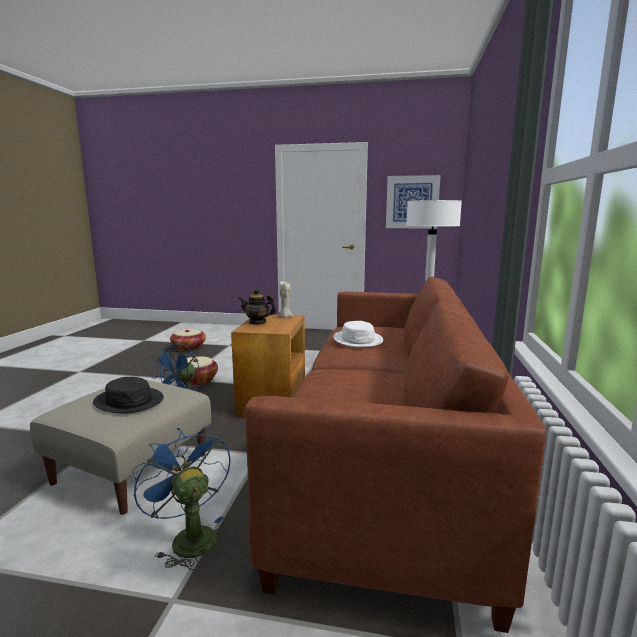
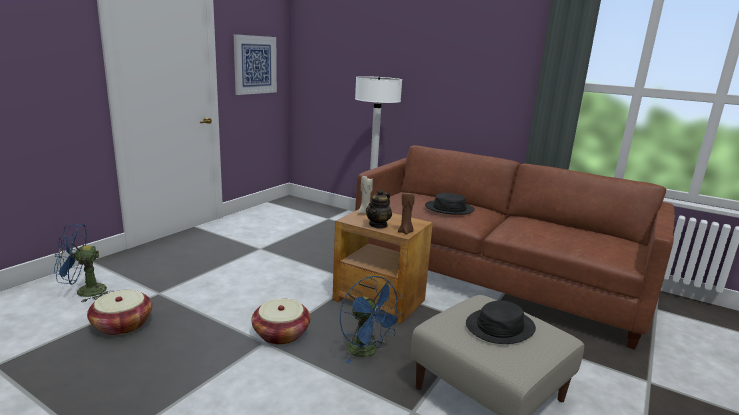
camera: 70 degrees left, 5 degrees up
blue fan [132,427,231,570] -> blue fan moved to [54,224,114,303]
white hat [333,321,383,348] -> black hat [425,193,474,215]
none -> brown candle [398,192,415,235]

